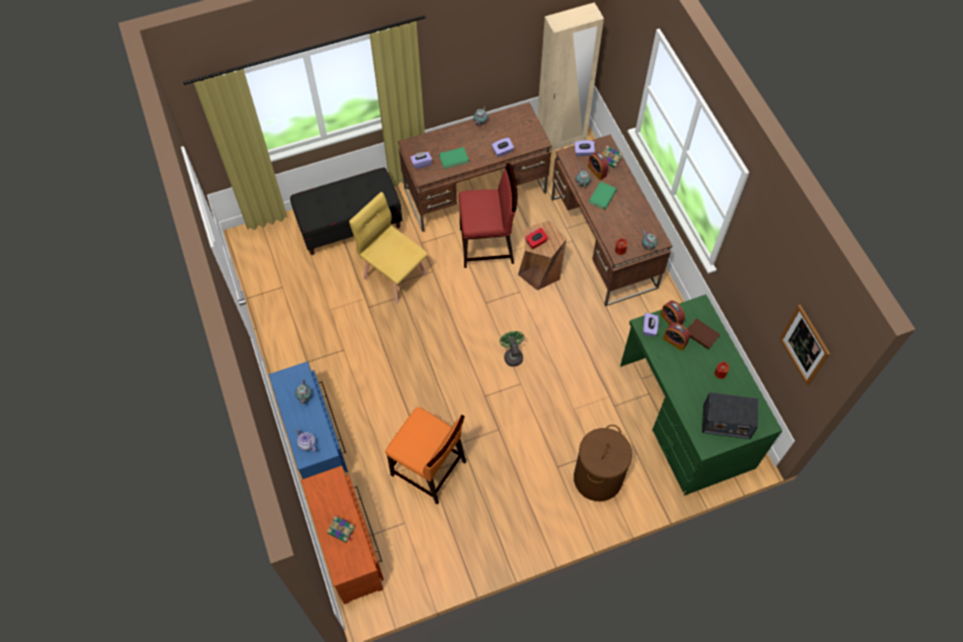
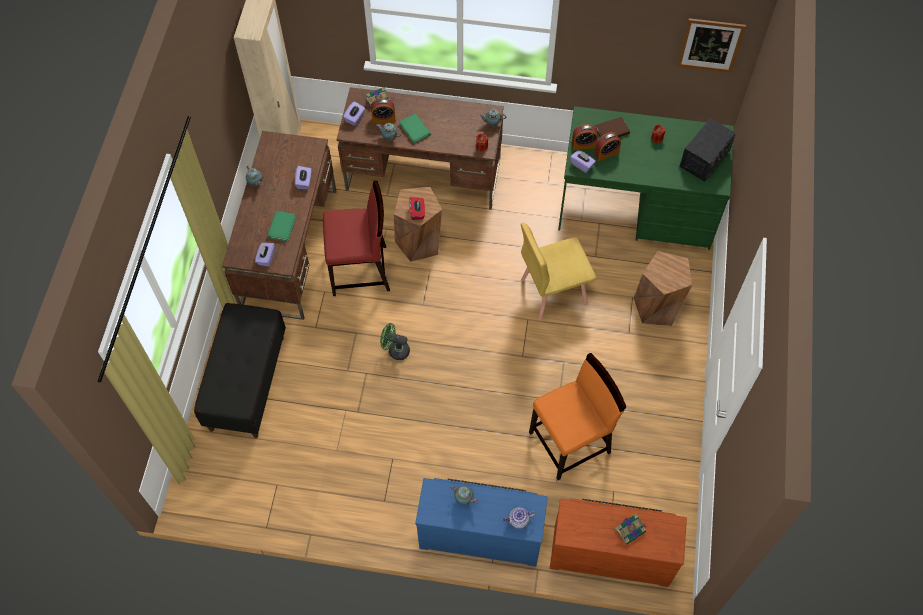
camera: 60 degrees left, 0 degrees up
yellow chair [349,192,428,304] -> yellow chair moved to [521,223,597,321]
red chair [459,164,517,268] -> red chair turned 60 degrees clockwise [323,181,390,296]
green fan [500,331,524,367] -> green fan moved to [380,323,410,360]
brown laundry basket [574,425,632,501] -> brown stool [634,251,693,326]

